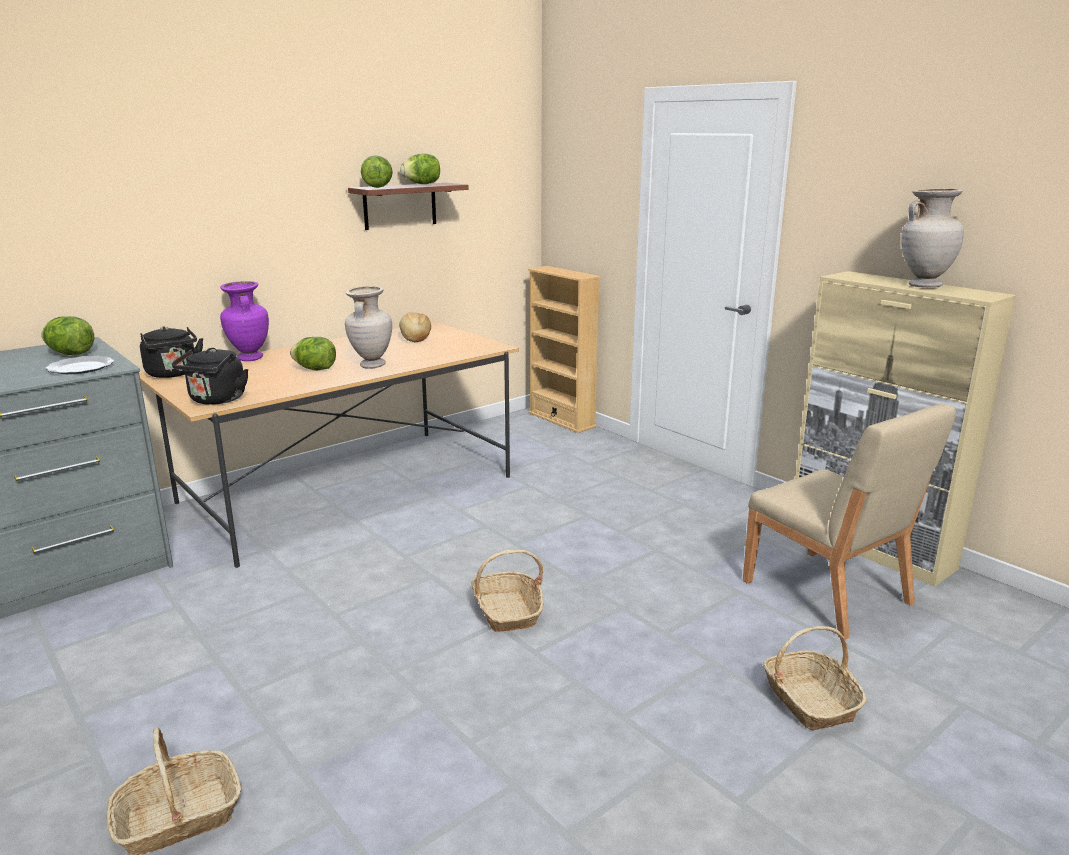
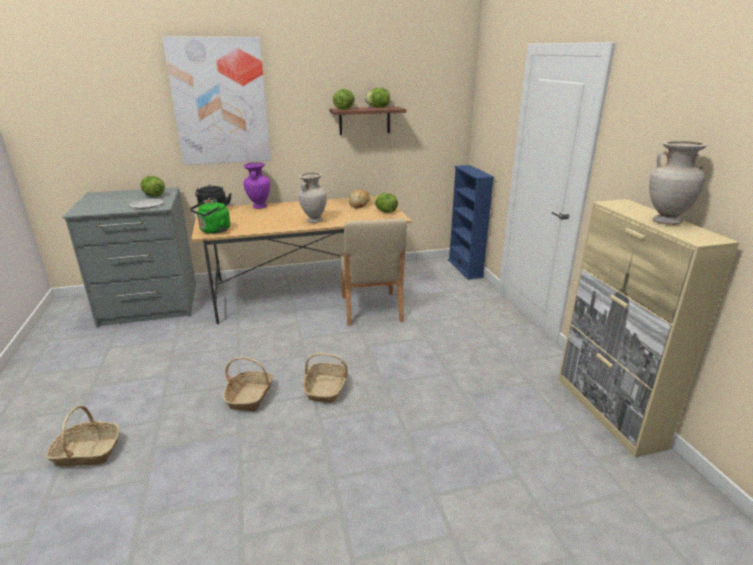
camera: 25 degrees right, 5 degrees up
black kettle [172,348,249,405] -> green kettle [190,201,230,234]
lettuce [290,337,336,370] -> lettuce moved to [374,193,398,213]
beige bookcase [528,266,601,433] -> blue bookcase [448,165,494,280]
beige chair [743,404,956,640] -> beige chair moved to [339,218,407,326]
basket [763,626,867,731] -> basket moved to [223,357,273,411]
none -> picture [162,37,271,165]

